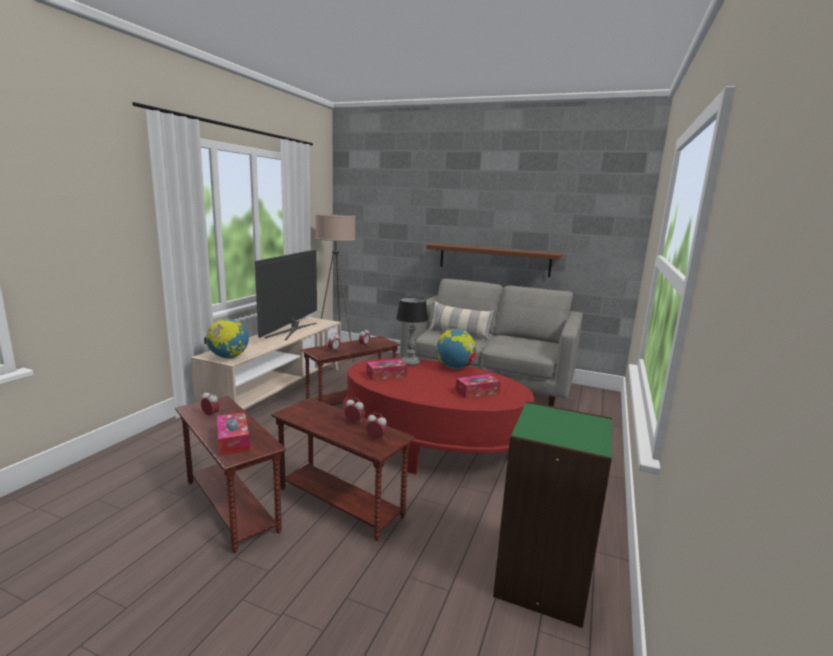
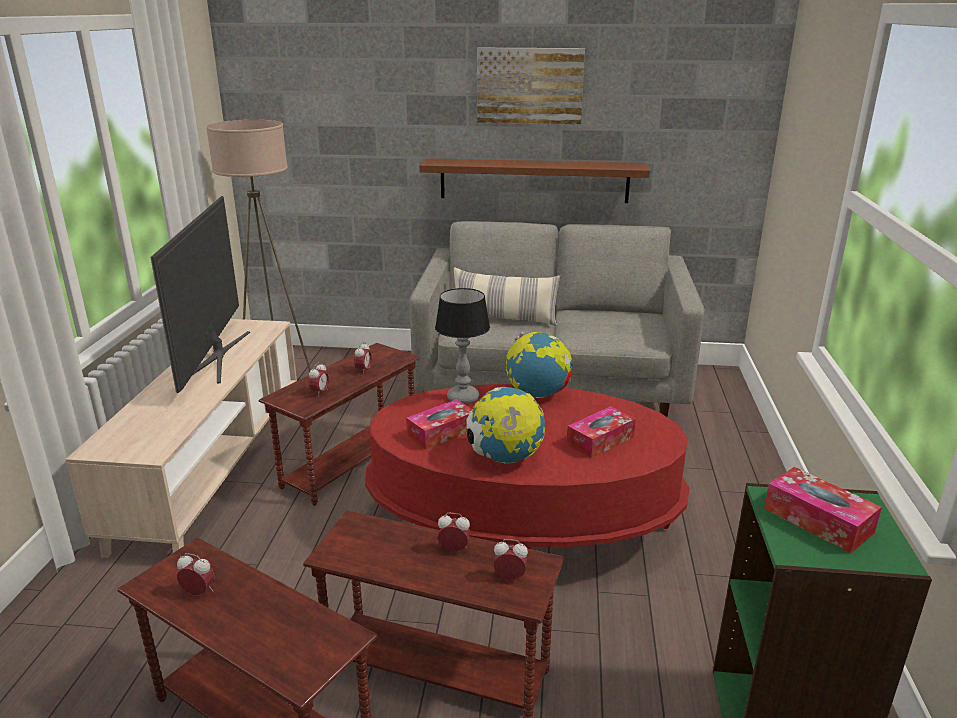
camera: 15 degrees left, 10 degrees up
globe [204,318,249,359] -> globe moved to [467,387,545,464]
tissue box [217,412,250,456] -> tissue box moved to [764,467,882,553]
none -> picture [477,48,585,124]

